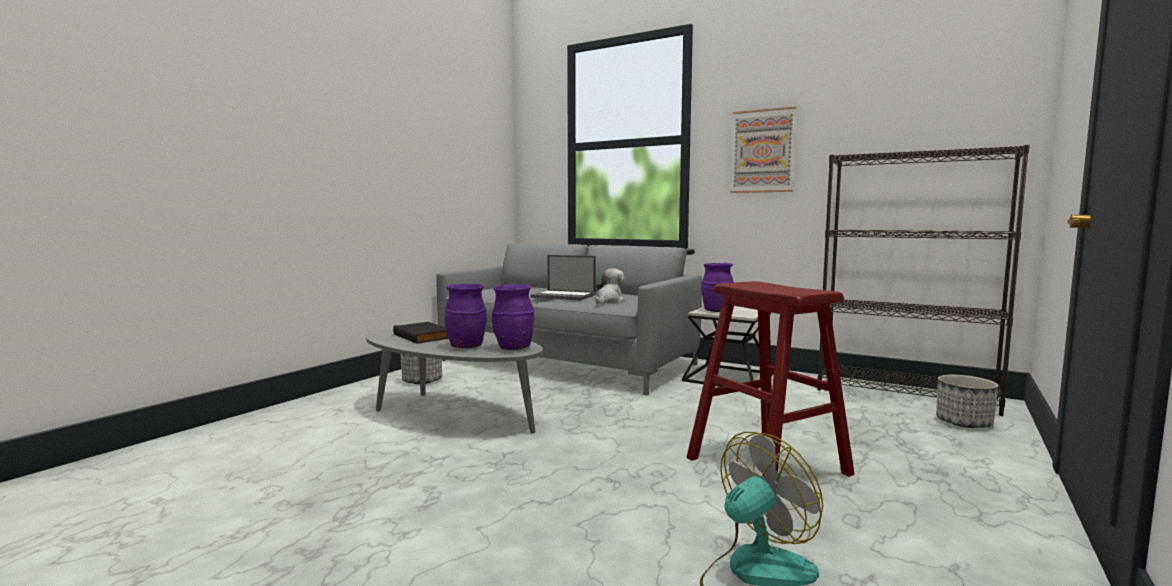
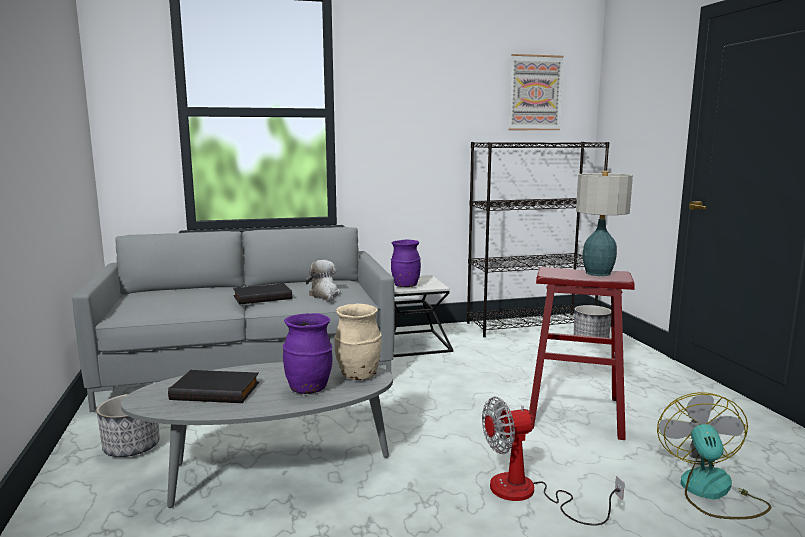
camera: 45 degrees left, 5 degrees up
purple vase [492,284,535,350] -> beige vase [334,304,381,380]
laptop [530,255,596,300] -> black book [233,283,292,305]
picture [730,106,796,193] -> picture moved to [509,54,564,130]
none -> fan [482,397,625,526]
none -> table lamp [576,171,633,276]

